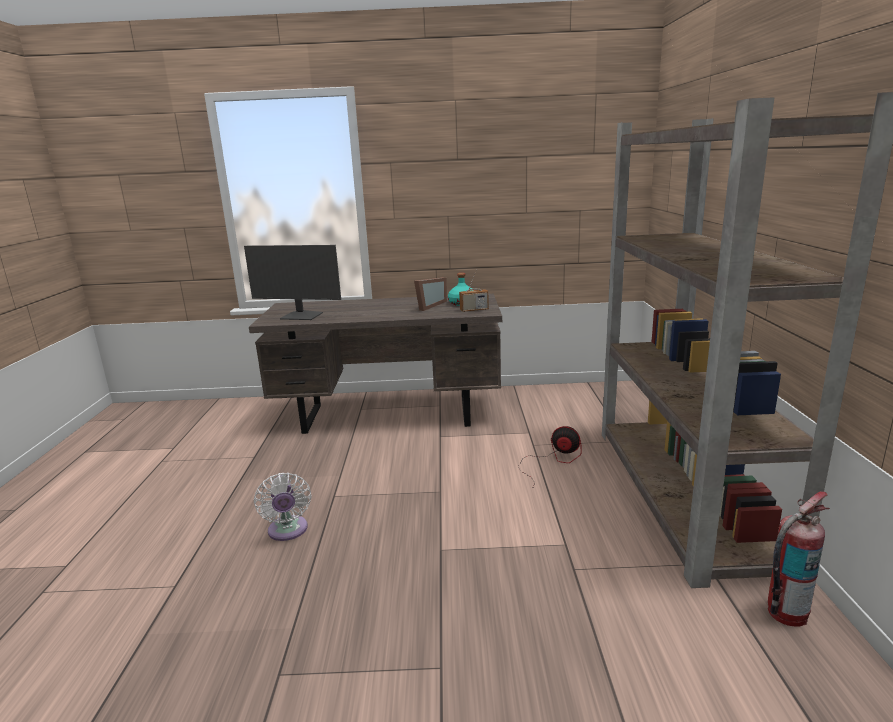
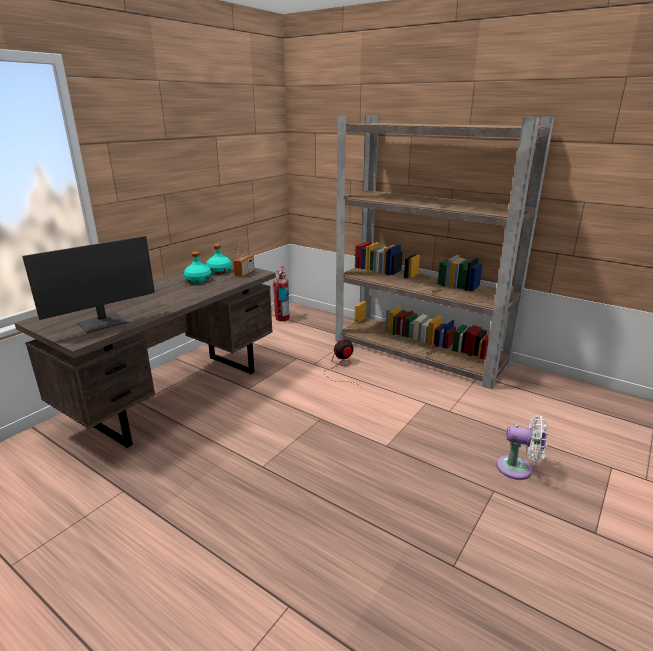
camera: 55 degrees left, 5 degrees up
white fan [254,473,312,541] -> white fan moved to [497,415,548,480]
picture frame [414,277,447,311] -> turquoise bottle [184,252,212,283]
fire extinguisher [768,491,830,627] -> fire extinguisher moved to [273,266,290,321]

